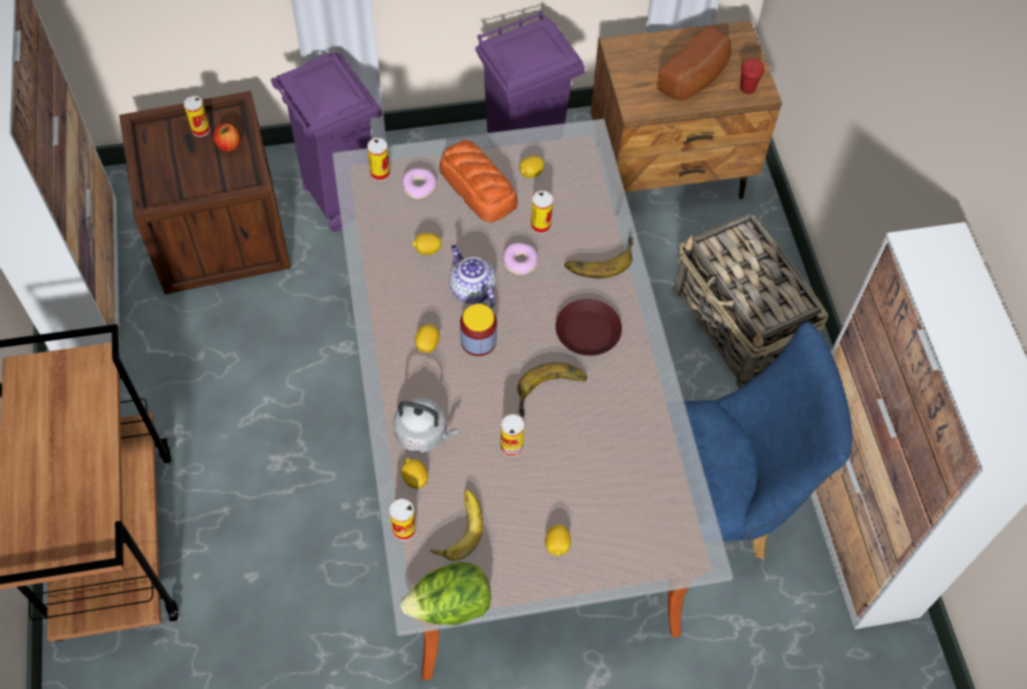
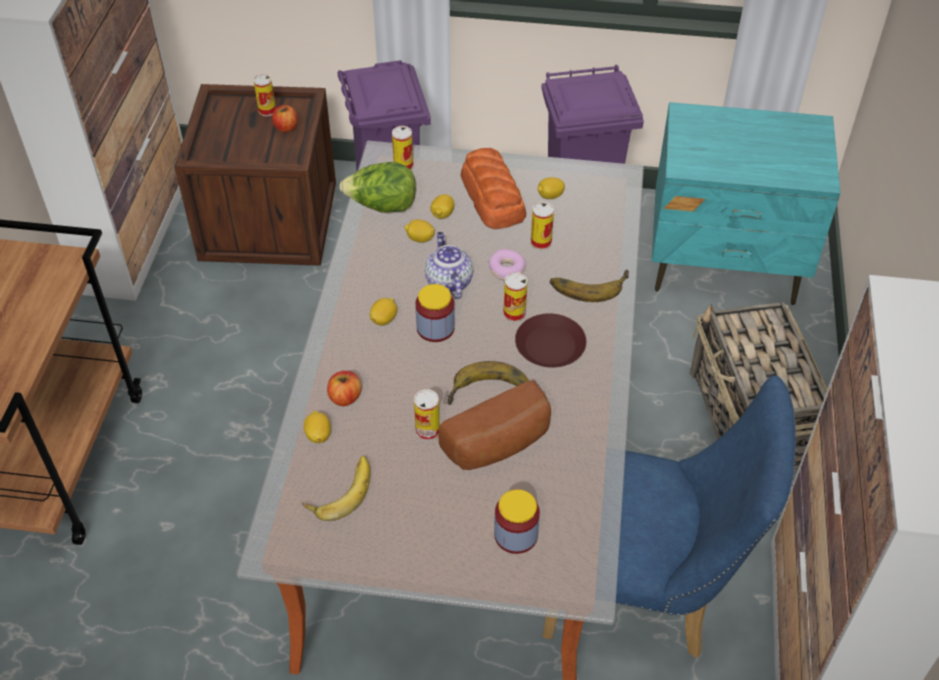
camera: 20 degrees right, 10 degrees down
can [389,499,416,541] -> can moved to [503,272,527,322]
grey kettle [393,398,458,453] -> apple [327,371,361,406]
lettuce [400,562,491,625] -> lettuce moved to [339,162,416,213]
donut [401,168,437,199] -> none
lemon [545,524,571,556] -> lemon moved to [430,194,454,219]
brown nightstand [591,20,782,199] -> turquoise nightstand [652,102,840,305]
bread [657,25,731,101] -> bread moved to [438,380,551,470]
red cup [740,59,764,94] -> none
none -> jar [494,489,540,554]

